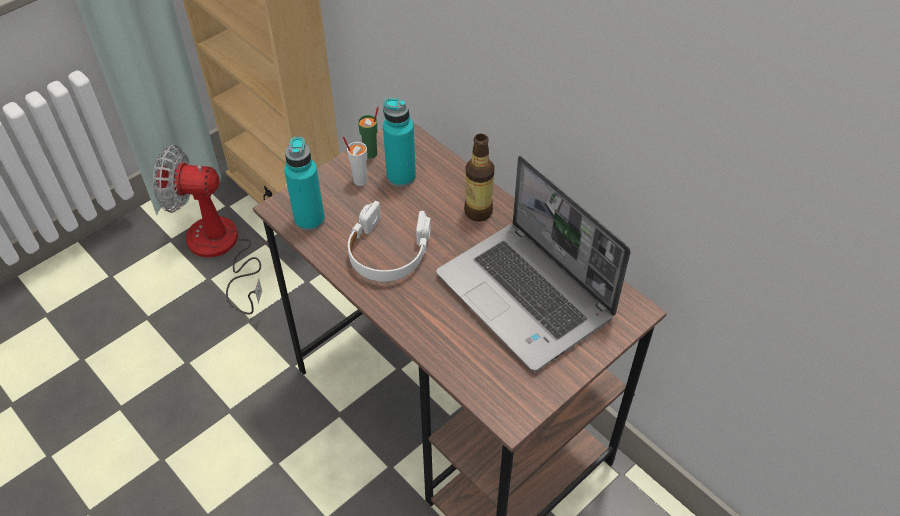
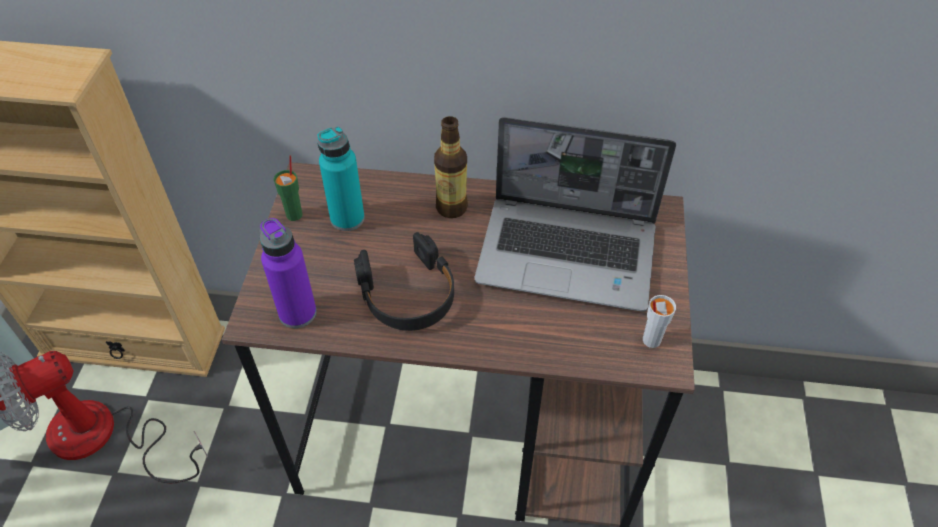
camera: 40 degrees left, 0 degrees up
turquoise bottle [284,137,325,231] -> purple bottle [260,218,317,328]
white cup [343,136,367,186] -> white cup moved to [643,295,676,348]
white headphones [348,201,431,282] -> black headphones [354,232,454,331]

